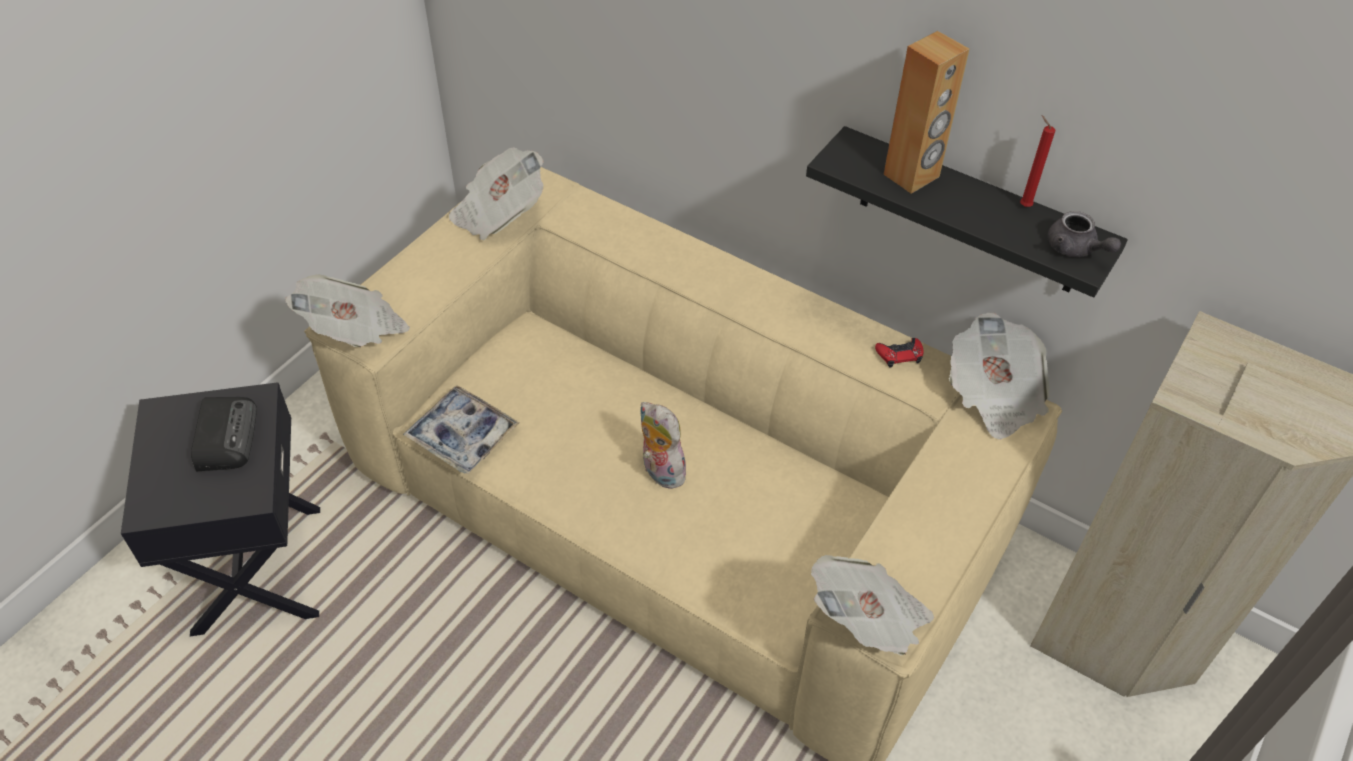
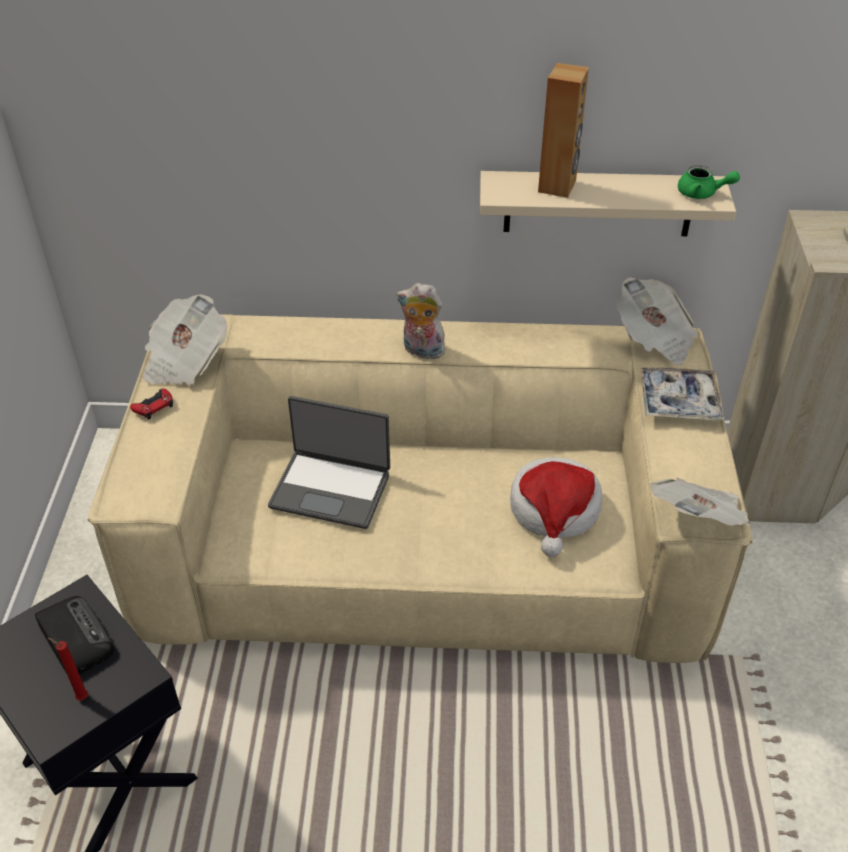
camera: 30 degrees left, 5 degrees down
newspaper [285,274,410,347] -> none
tray [403,385,519,474] -> tray moved to [641,367,724,421]
plush toy [640,402,691,489] -> plush toy moved to [396,283,450,359]
black shelf [806,126,1128,297] -> beige shelf [480,171,736,236]
red game controller [875,338,924,367] -> red game controller moved to [130,389,173,419]
red candle [1020,115,1056,207] -> red candle moved to [48,638,88,700]
grey teapot [1047,211,1121,257] -> green teapot [678,165,740,199]
none -> laptop [268,396,390,529]
none -> hat [510,457,602,557]

